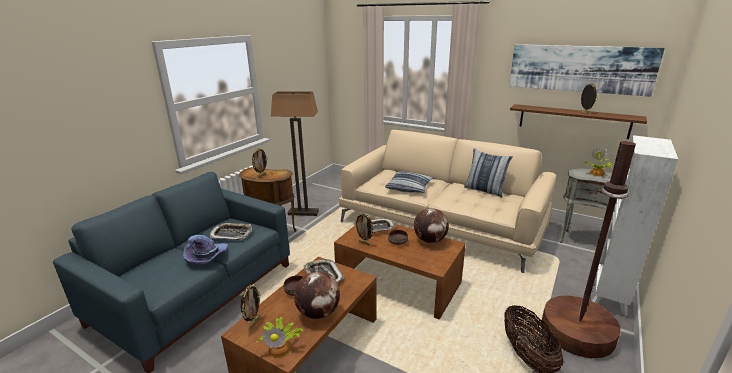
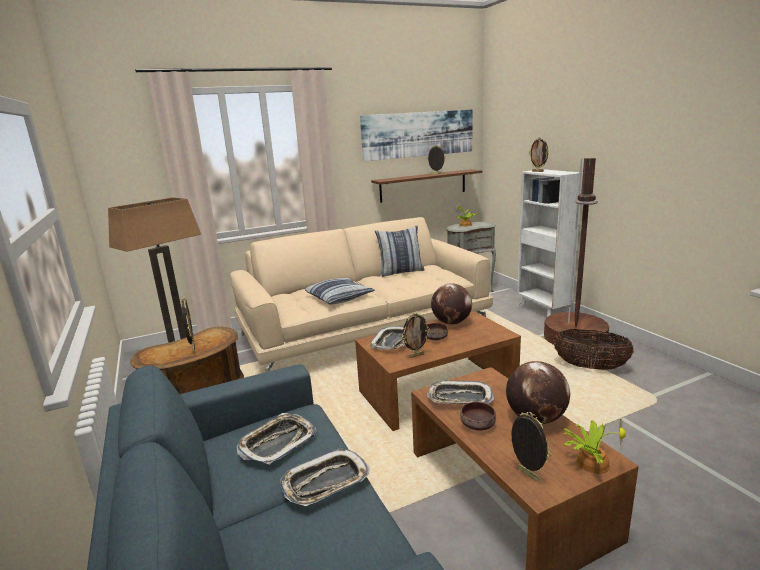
camera: 55 degrees left, 5 degrees down
purple hat [183,235,228,264] -> tray [280,449,369,506]
none -> picture frame [529,137,549,172]

